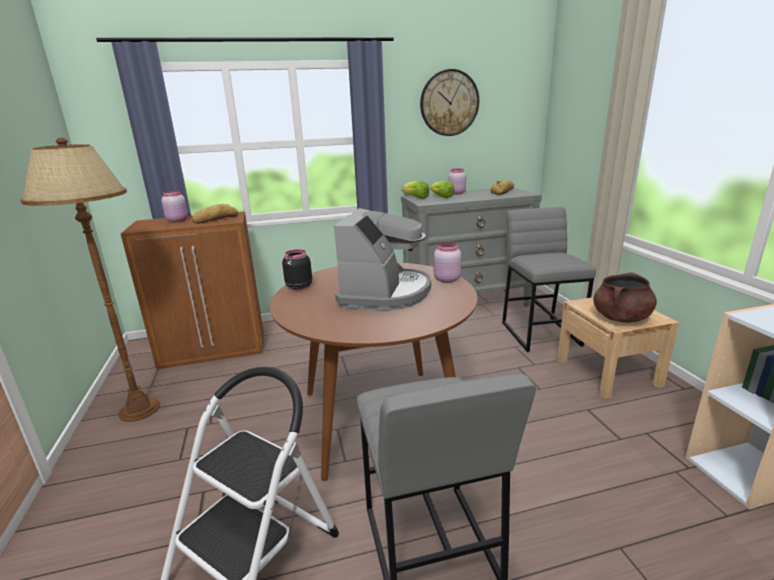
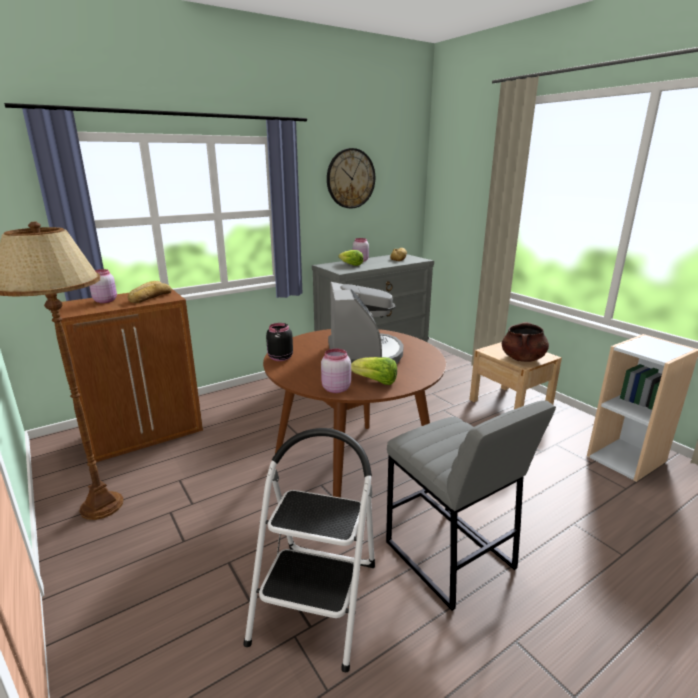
camera: 20 degrees left, 0 degrees up
lettuce [402,181,429,199] -> lettuce moved to [351,357,397,385]
pink jar [434,242,461,283] -> pink jar moved to [321,348,351,393]
grey chair [502,207,596,352] -> none

